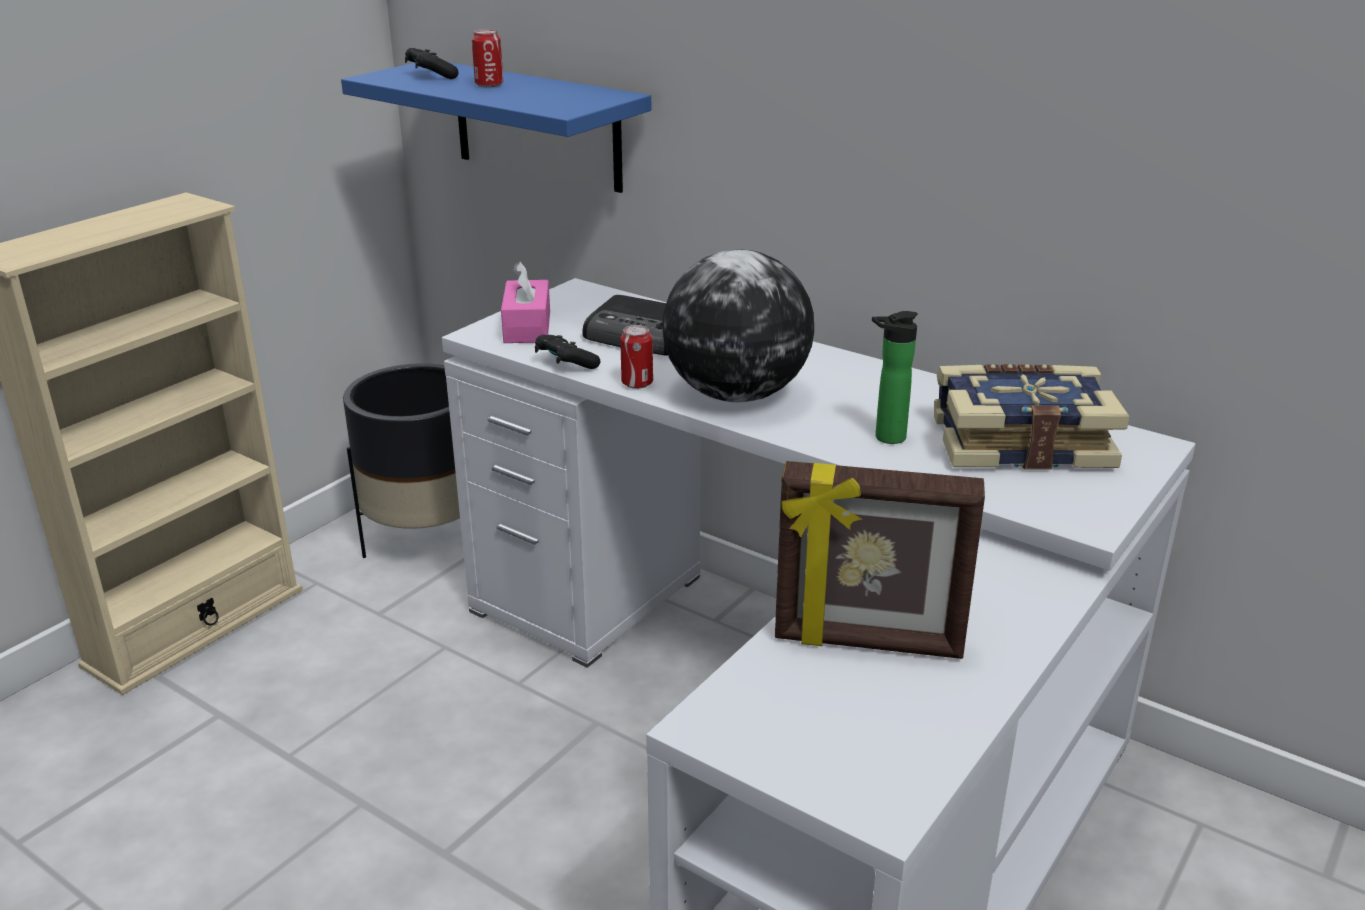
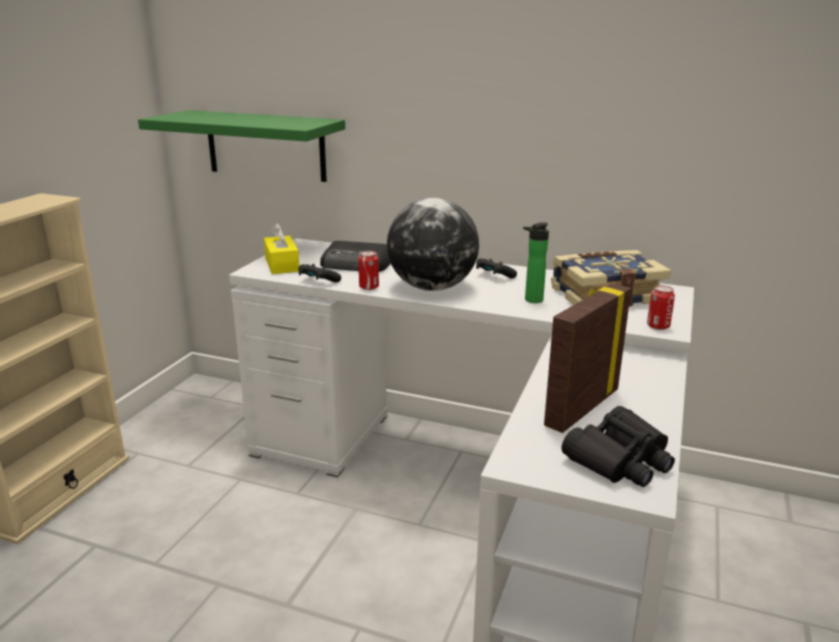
camera: 15 degrees left, 5 degrees down
blue shelf [341,62,651,193] -> green shelf [138,110,345,182]
black planter [343,363,460,558] -> none
black game controller [405,48,458,79] -> black game controller moved to [476,258,517,279]
can [472,29,503,87] -> can moved to [647,285,675,330]
pink tissue box [501,261,550,343] -> yellow tissue box [264,223,299,274]
picture frame [775,461,985,659] -> picture frame turned 135 degrees clockwise [544,283,631,433]
none -> black binoculars [562,406,675,487]

